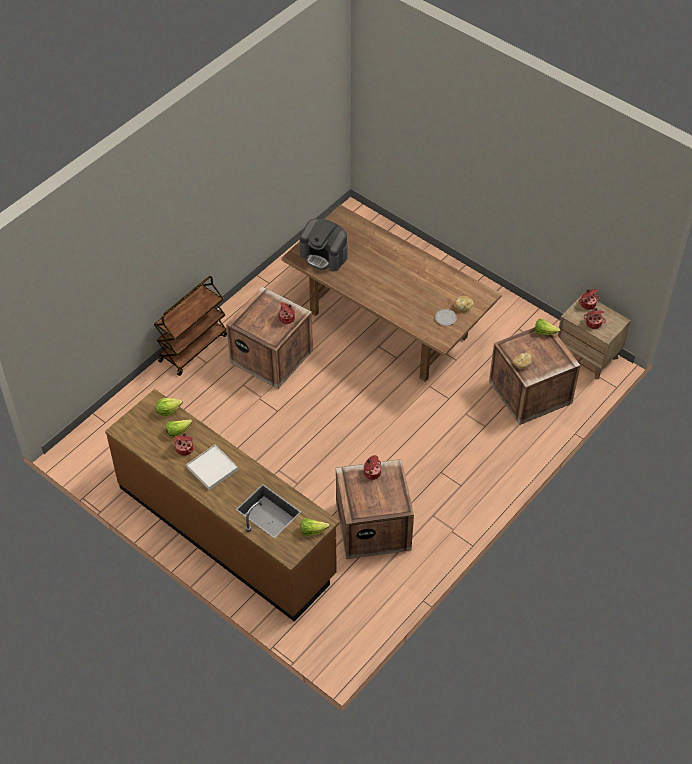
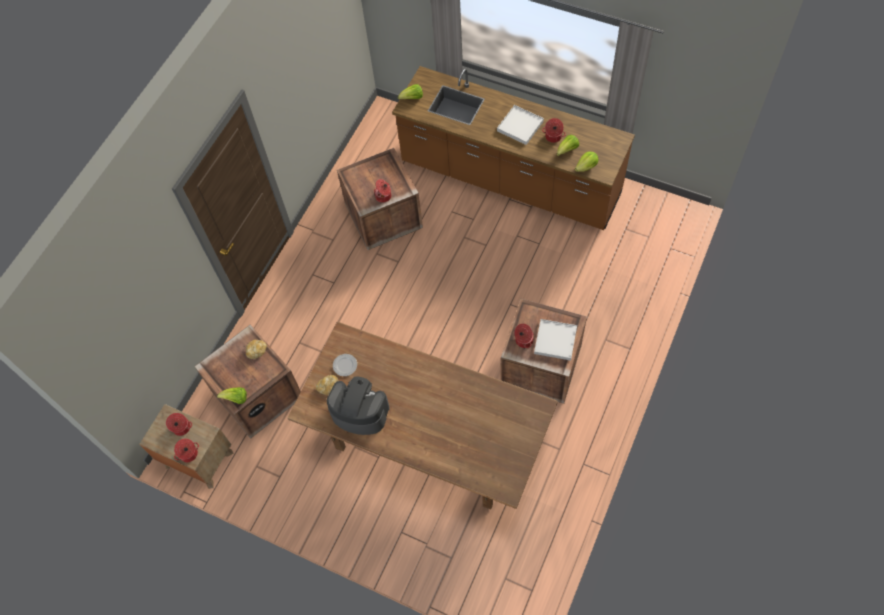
camera: 170 degrees right, 10 degrees up
brown cart [154,276,227,376] -> none
coffee machine [299,219,348,271] -> coffee machine moved to [327,377,390,435]
none -> white tray [534,319,577,361]

